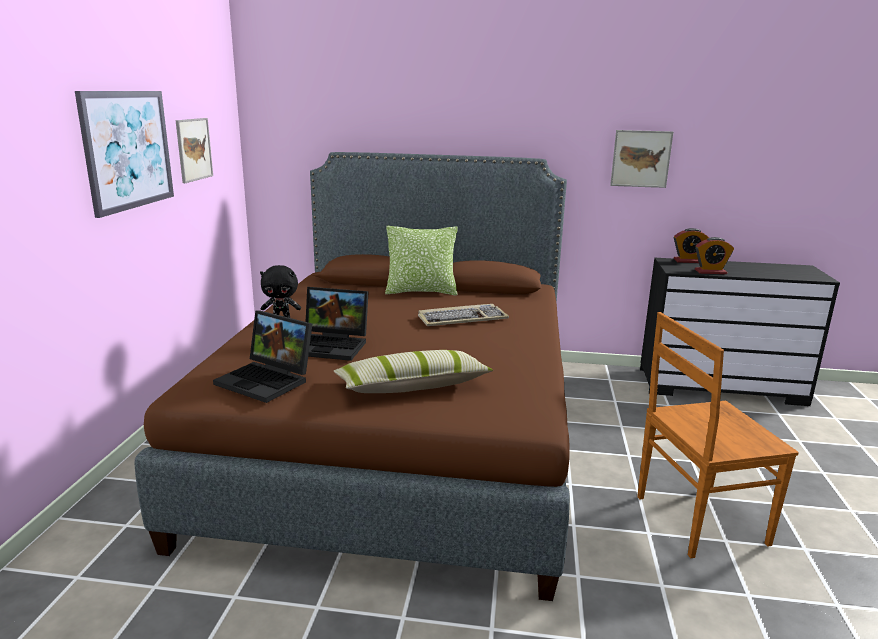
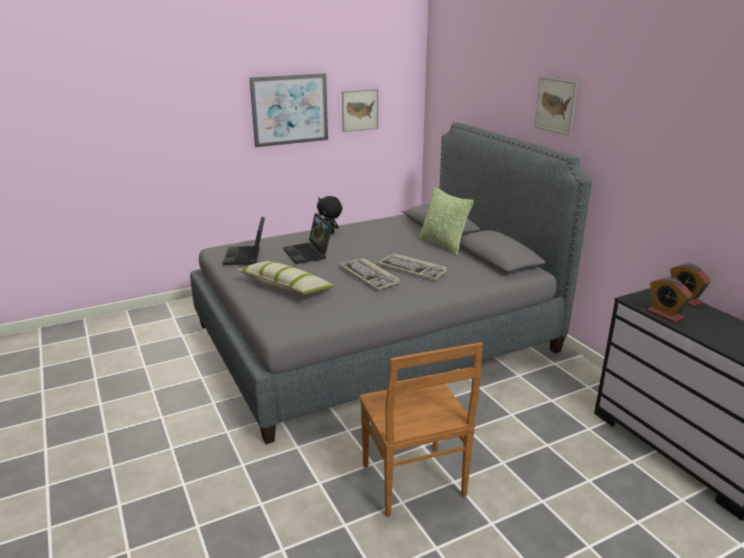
camera: 55 degrees right, 5 degrees up
brown bed [135,152,570,601] -> grey bed [190,122,592,444]
picture [610,130,673,188] -> picture moved to [535,77,578,136]
brown chair [637,312,799,558] -> brown chair turned 150 degrees counterclockwise [359,342,483,517]
none -> keyboard [340,258,400,290]

